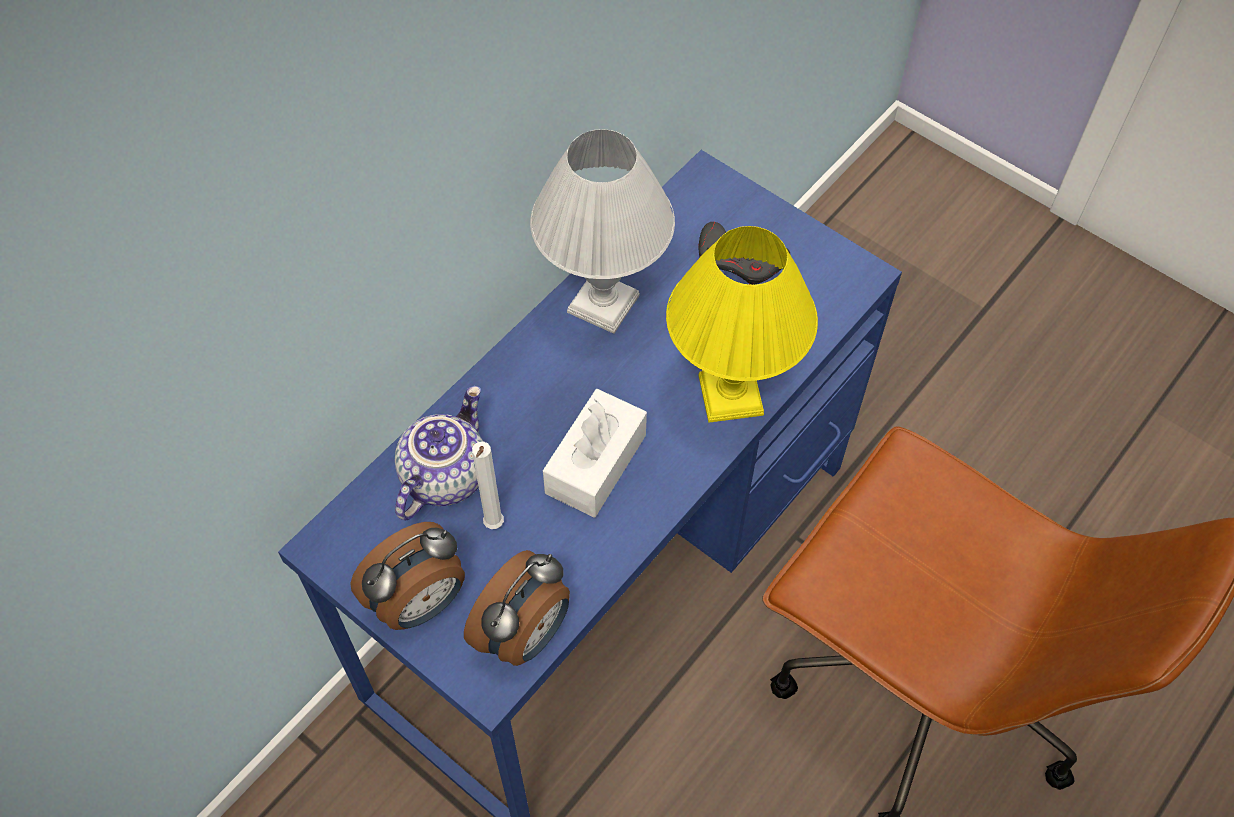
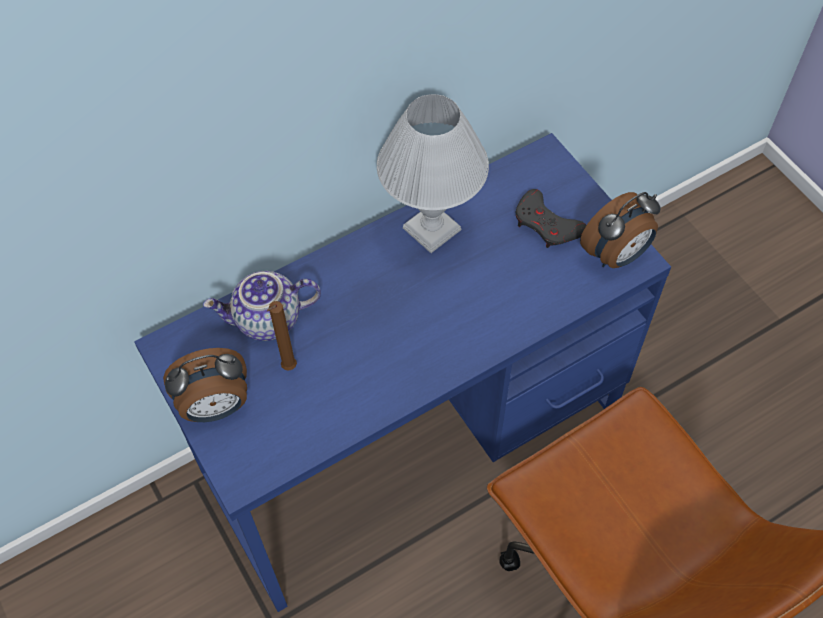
camera: 20 degrees right, 0 degrees up
teapot [395,386,483,520] -> teapot turned 150 degrees counterclockwise [203,271,321,341]
alarm clock [464,550,570,666] -> alarm clock moved to [580,192,661,268]
white candle [472,441,504,529] -> brown candle [267,301,297,371]
white tissue box [543,389,647,518] -> none
yellow table lamp [666,226,818,423] -> none

